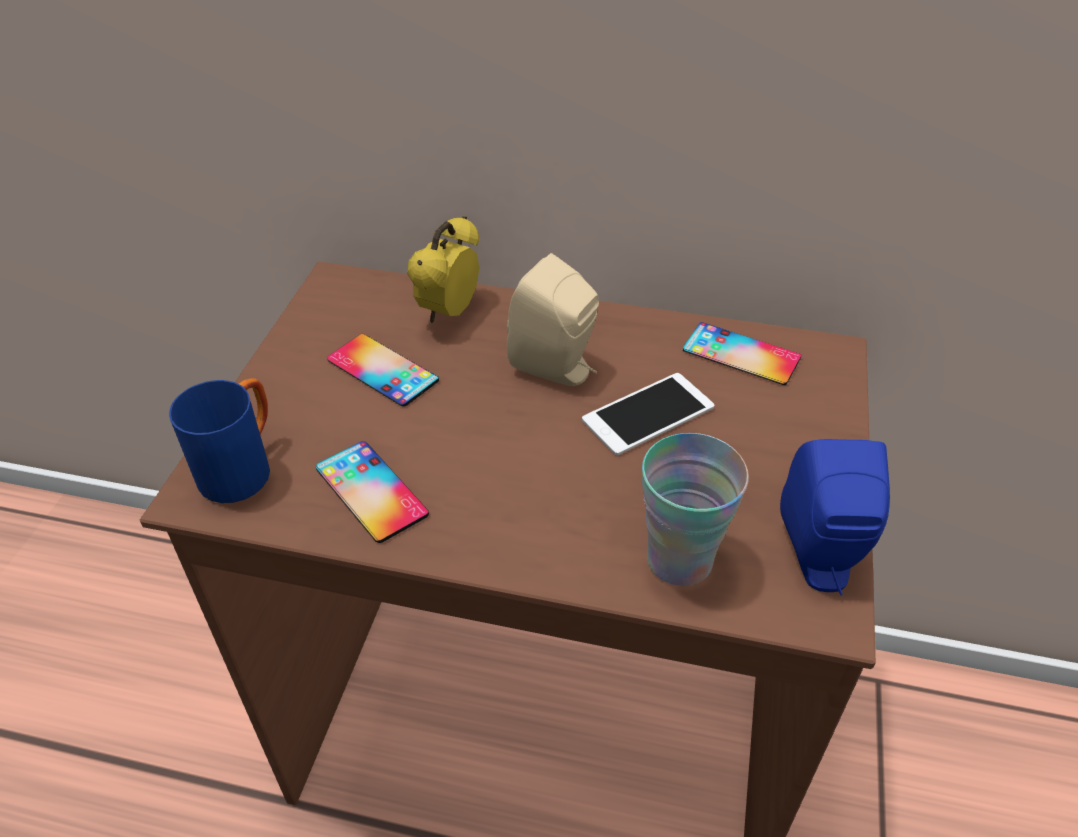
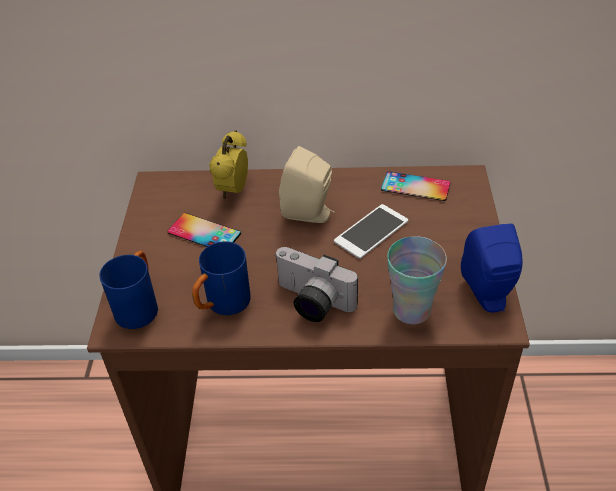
camera: 10 degrees left, 0 degrees up
phone [316,441,429,543] -> blue mug [192,241,251,315]
none -> camera [274,247,358,322]

